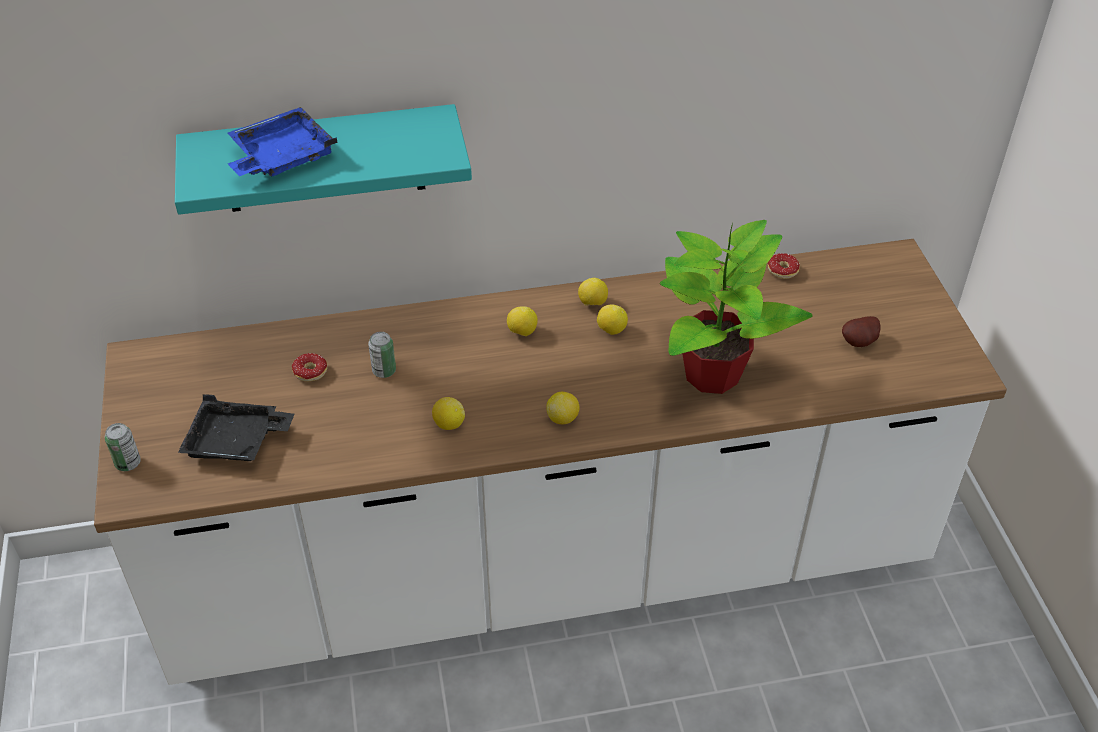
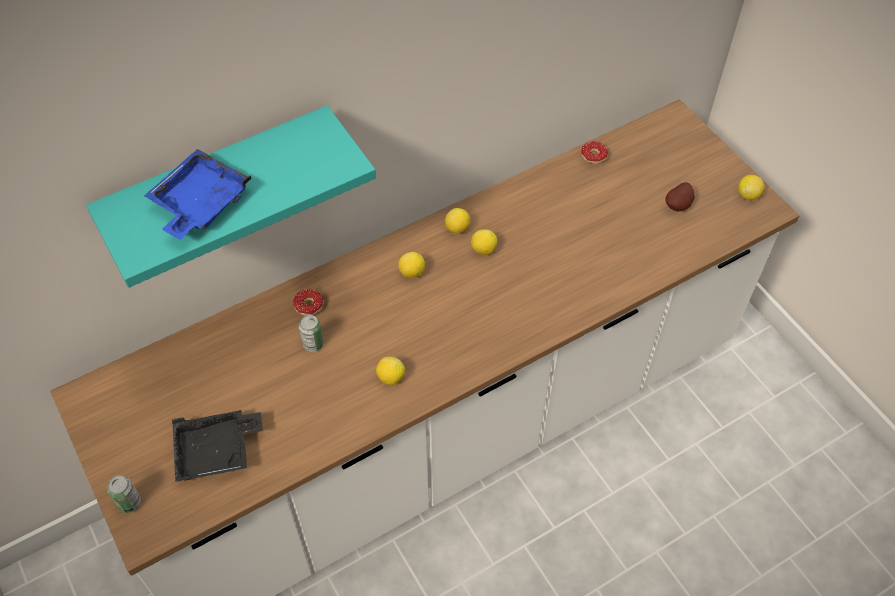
camera: 20 degrees left, 10 degrees up
donut [292,353,327,381] -> donut moved to [293,289,323,316]
lemon [546,392,580,424] -> lemon moved to [738,175,765,200]
potted plant [659,220,813,394] -> none

